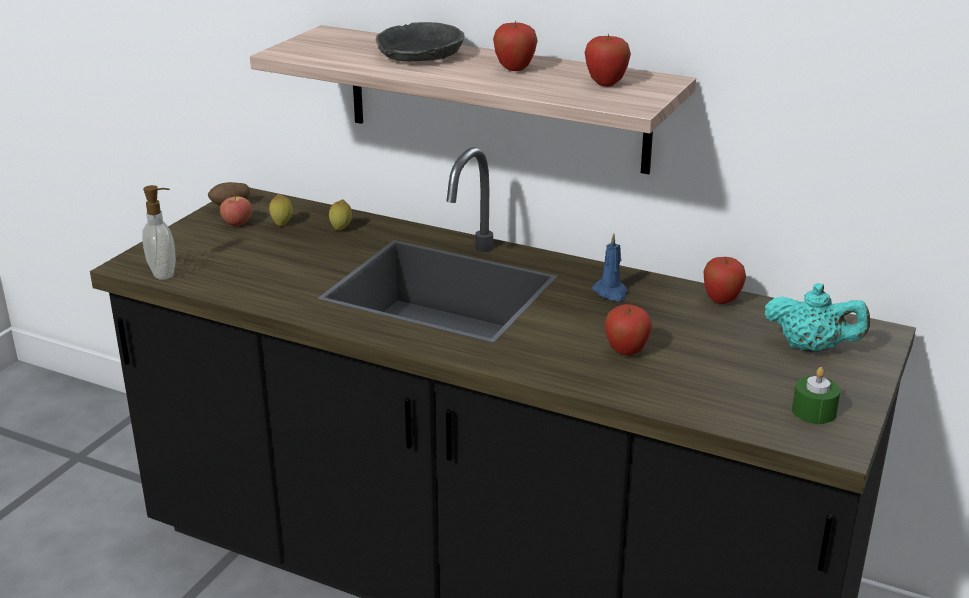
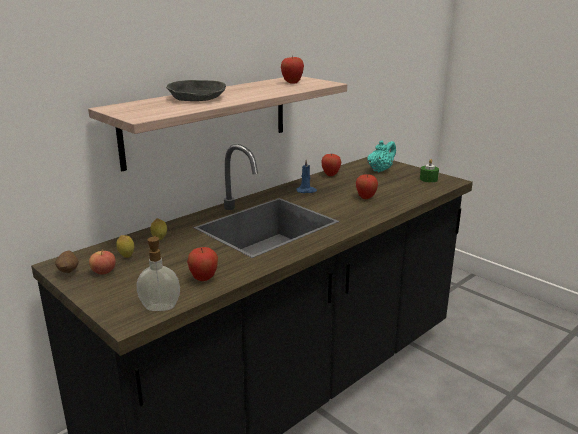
camera: 70 degrees left, 5 degrees down
apple [493,21,538,71] -> apple moved to [187,247,218,281]

